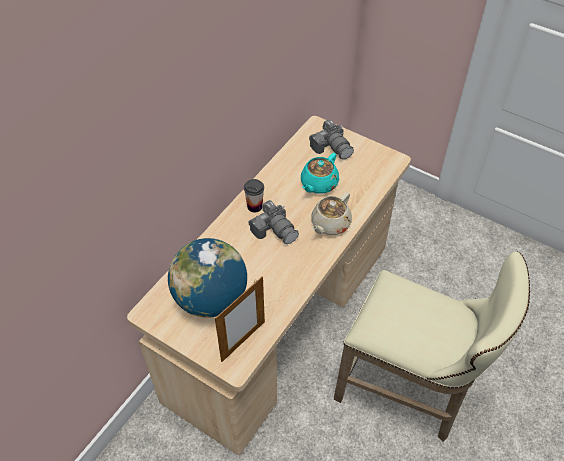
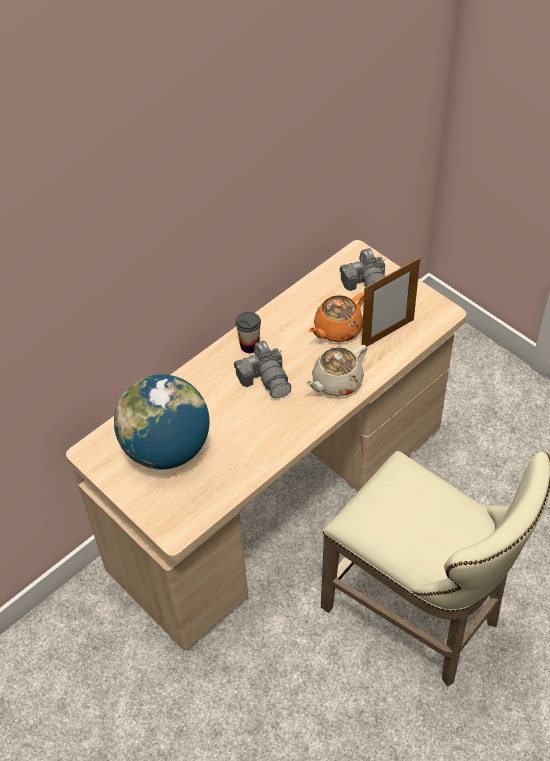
camera: 15 degrees right, 0 degrees up
picture frame [215,276,265,362] -> picture frame moved to [362,257,420,347]
turquoise teapot [301,153,339,194] -> orange teapot [308,292,364,342]

